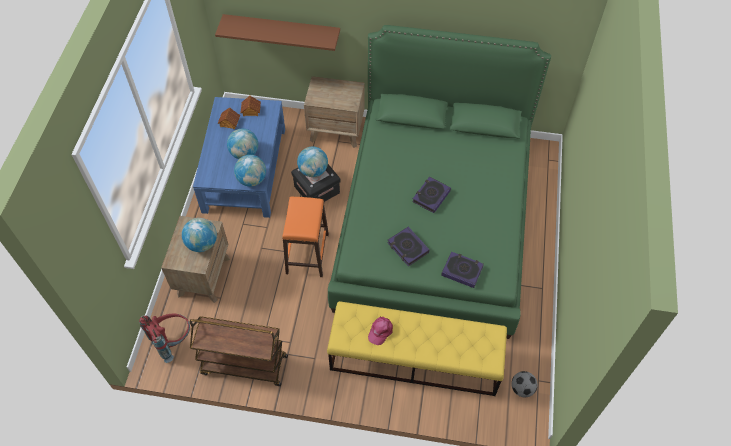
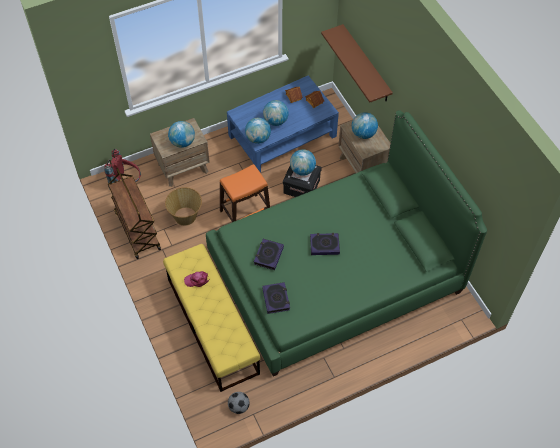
camera: 55 degrees right, 0 degrees up
none -> basket [165,187,202,226]
none -> globe [352,112,378,139]

